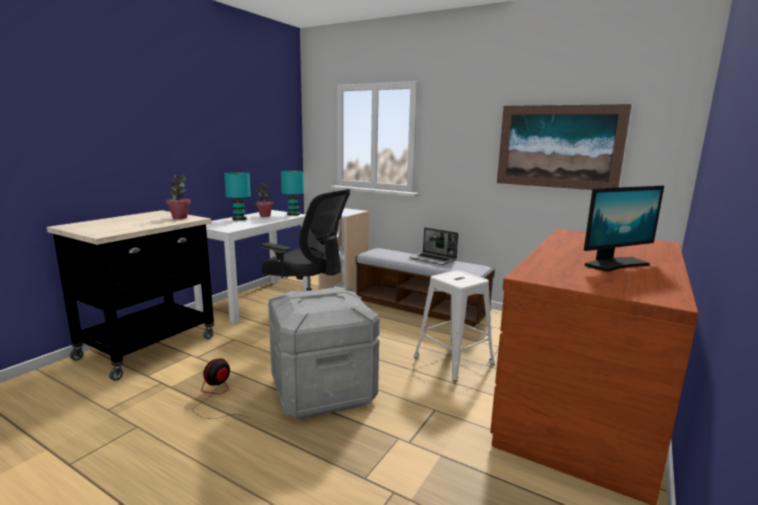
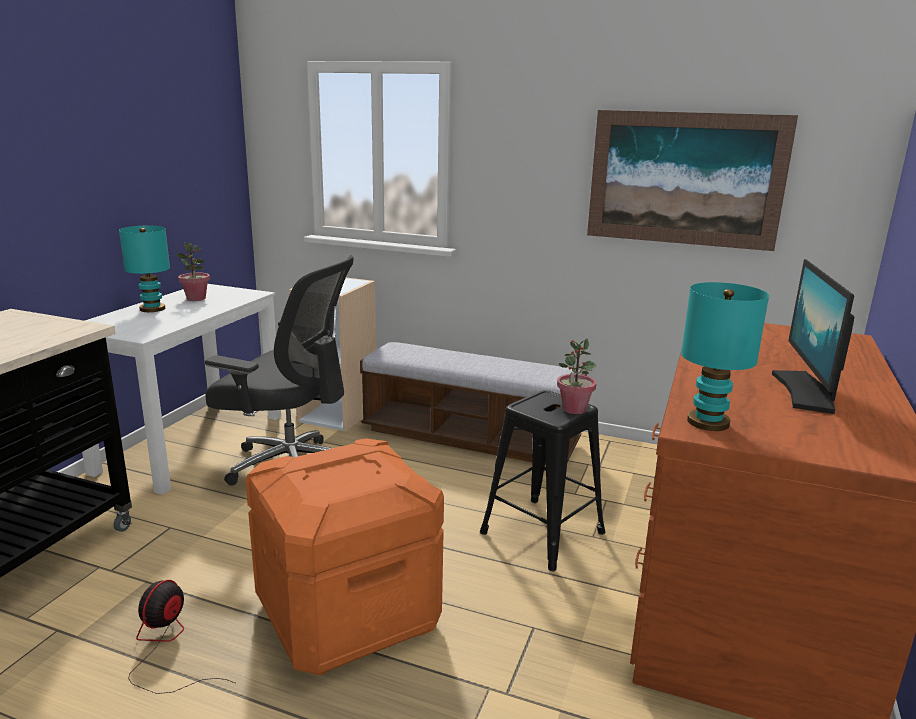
camera: 10 degrees left, 5 degrees up
potted plant [166,175,191,219] -> potted plant moved to [557,338,596,414]
grey storage box [268,287,380,420] -> orange storage box [245,439,444,675]
turquoise table lamp [281,171,304,216] -> turquoise table lamp moved to [681,282,769,431]
laptop [409,227,458,265] -> none
white stool [414,270,495,381] -> black stool [480,390,605,571]
monitor [584,186,664,272] -> monitor turned 135 degrees clockwise [772,259,854,414]

